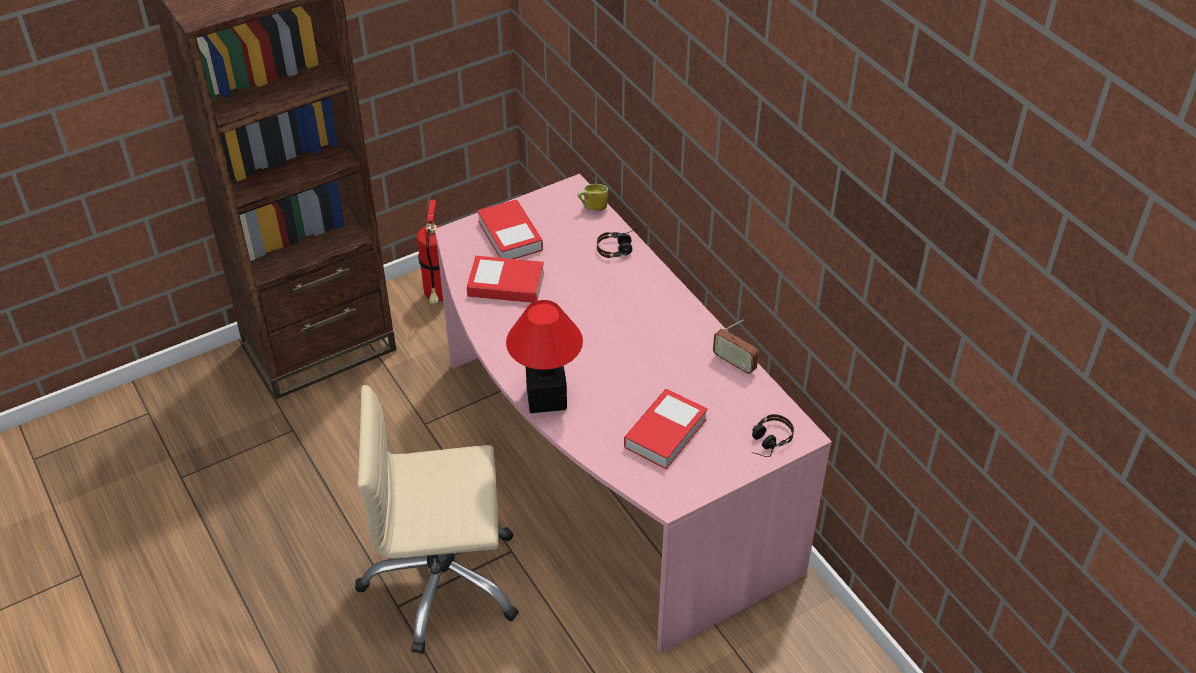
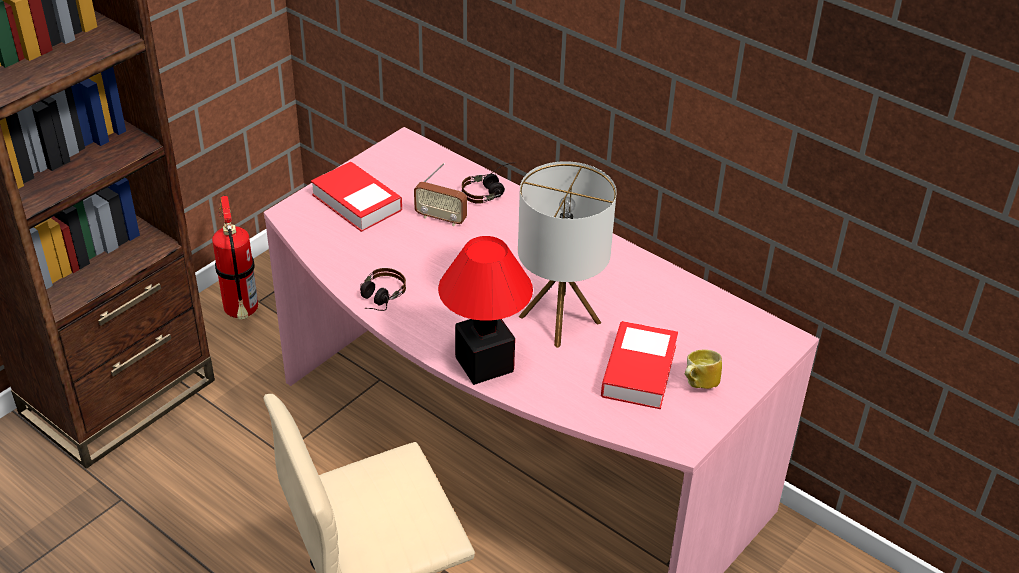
camera: 20 degrees left, 5 degrees down
book [467,256,544,303] -> none
mug [577,184,608,211] -> mug moved to [685,349,722,389]
radio [713,320,759,374] -> radio moved to [414,163,467,226]
headphones [751,414,794,457] -> headphones moved to [360,268,406,311]
none -> table lamp [518,161,617,348]

